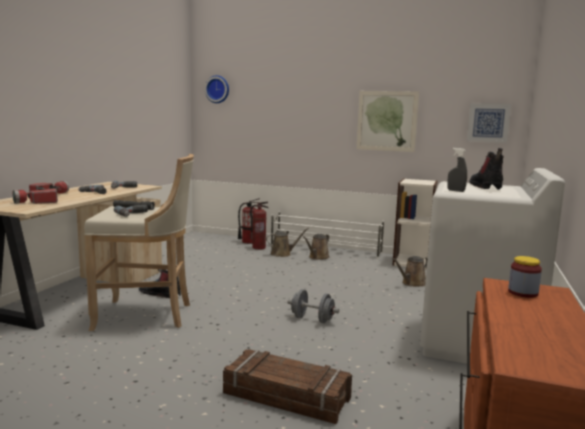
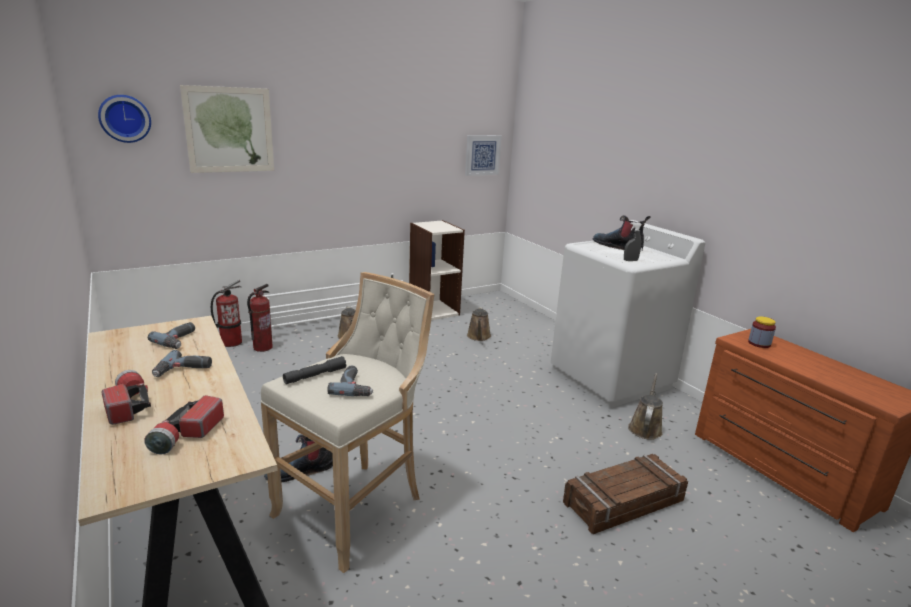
camera: 50 degrees left, 10 degrees up
brown watering can [266,228,309,257] -> brown watering can moved to [628,373,663,440]
grey dumbbell [288,289,339,323] -> none
picture [356,91,419,152] -> picture moved to [180,85,274,173]

